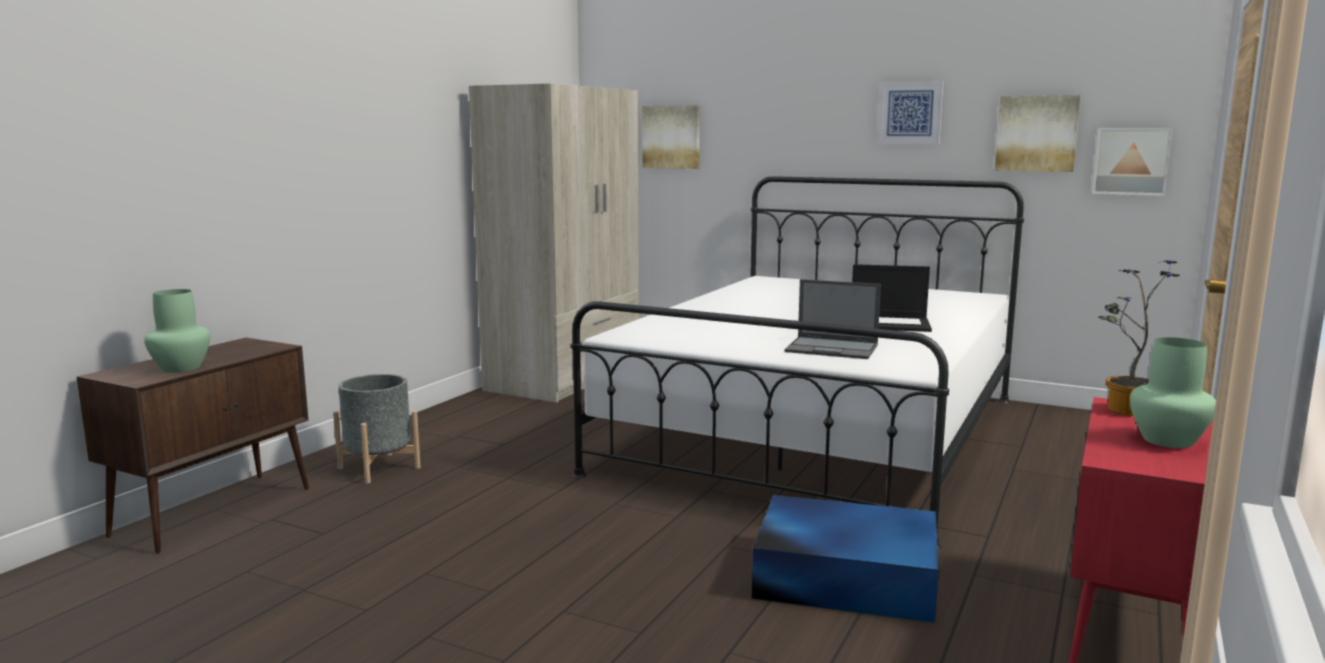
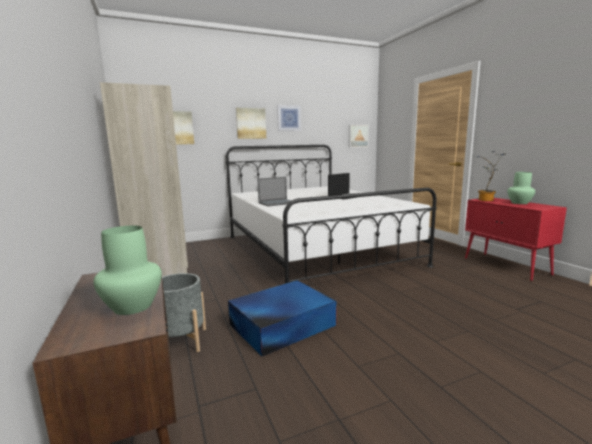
camera: 50 degrees left, 0 degrees up
blue storage box [752,495,939,623] -> blue storage box moved to [228,280,336,356]
laptop [785,279,881,359] -> laptop moved to [257,177,296,207]
picture [995,95,1081,172] -> picture moved to [236,108,266,139]

